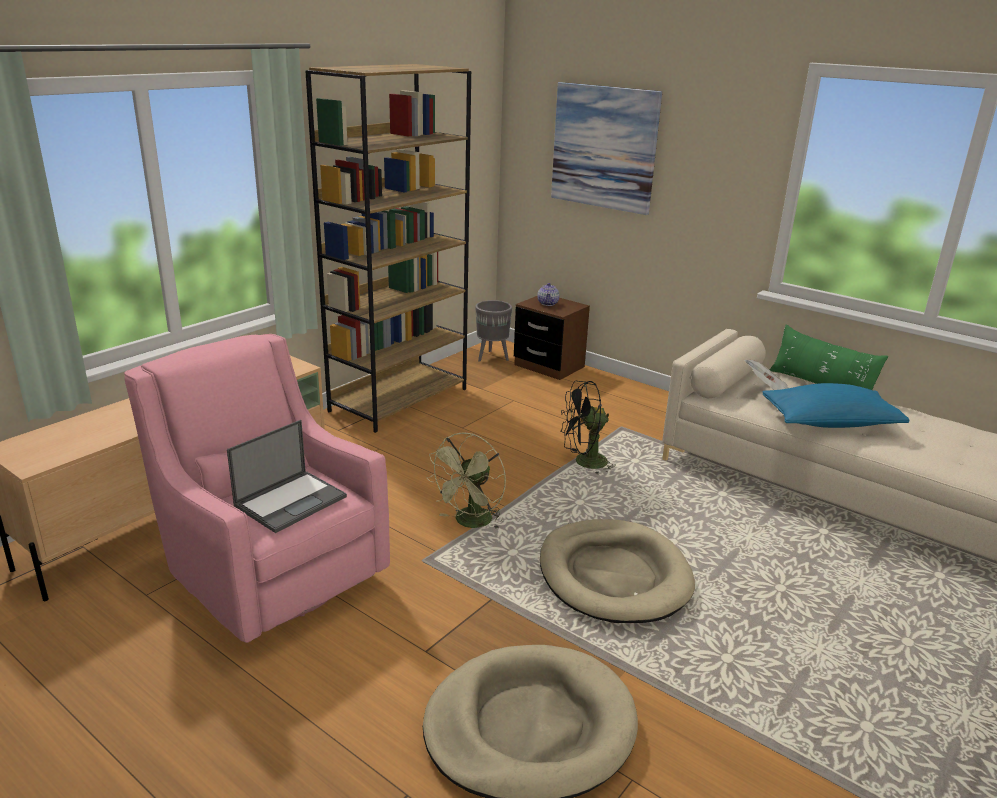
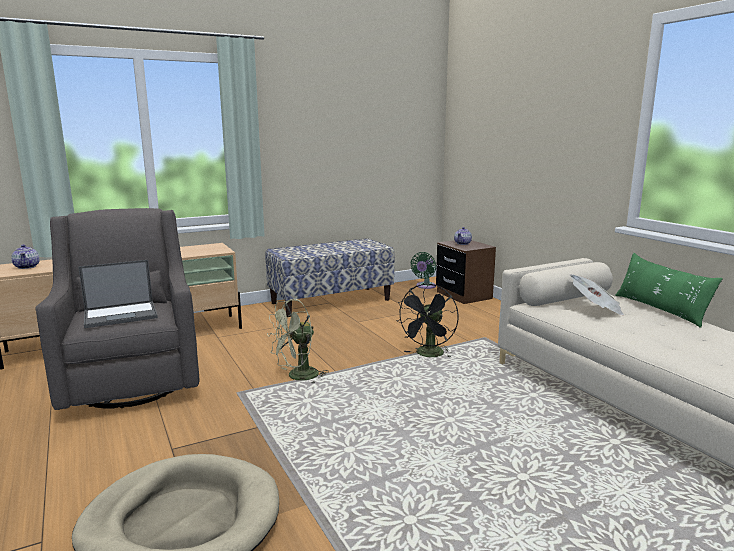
camera: 25 degrees right, 10 degrees down
pink armchair [124,334,390,643] -> grey armchair [35,208,199,410]
brown bookcase [305,64,471,433] -> bench [265,238,395,317]
grey planter [475,300,512,362] -> green fan [411,252,436,289]
beige dog bed [540,519,695,623] -> none
picture [551,82,662,215] -> none
black fan [561,381,616,475] -> black fan turned 75 degrees counterclockwise [396,284,459,357]
blue pillow [763,383,909,428] -> none
none -> teapot [11,244,40,269]

